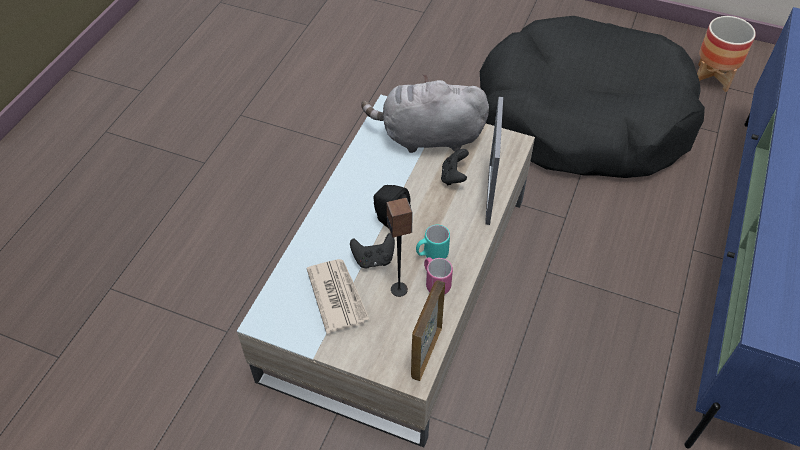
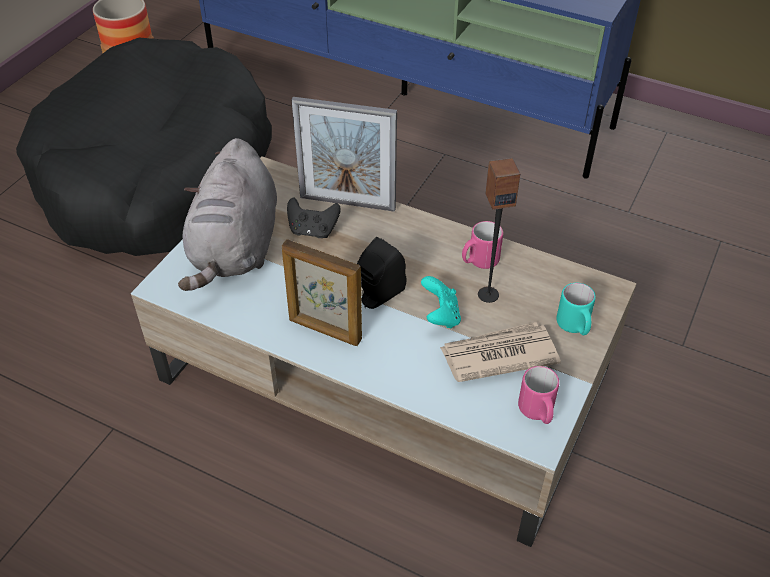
camera: 85 degrees left, 5 degrees down
black game controller [350,233,395,268] -> turquoise game controller [421,276,461,329]
picture frame [411,280,445,381] -> picture frame moved to [282,239,362,346]
turquoise mug [416,225,450,259] -> turquoise mug moved to [556,283,596,335]
none -> pink mug [518,366,559,424]

